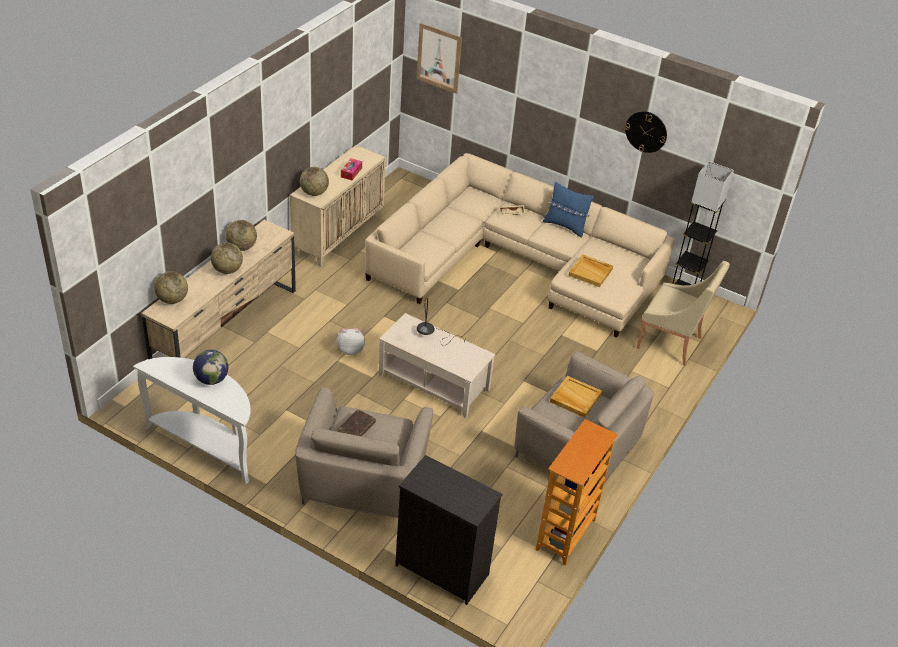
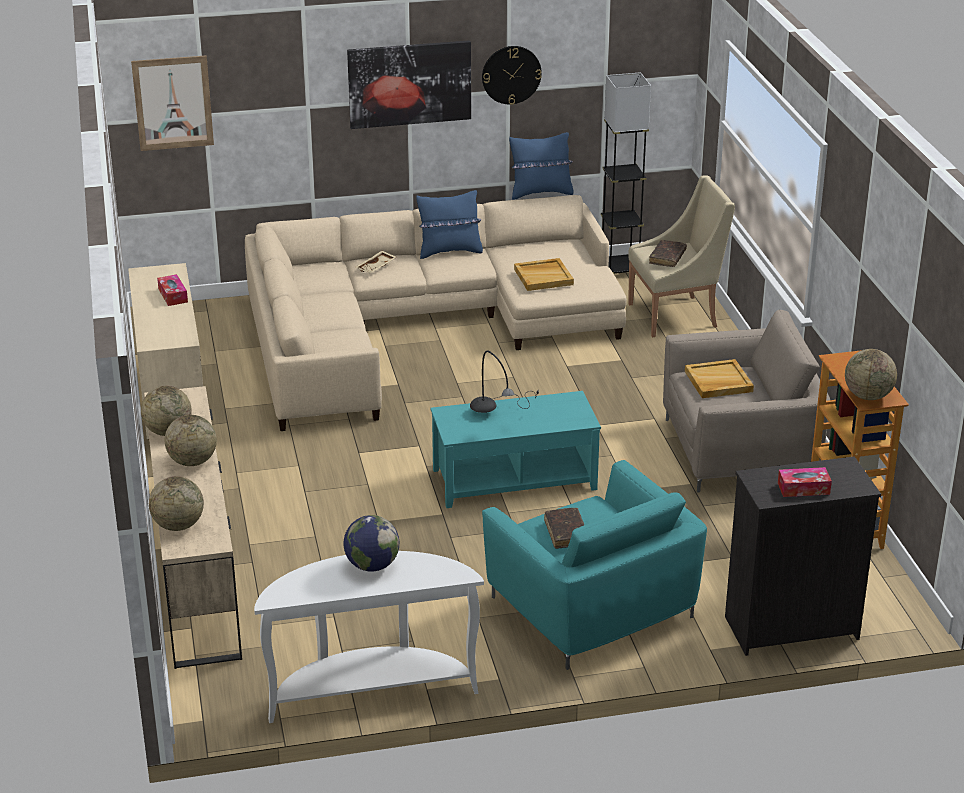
camera: 40 degrees left, 10 degrees down
beige armchair [295,387,433,518] -> turquoise armchair [482,460,707,670]
globe [300,167,329,196] -> globe moved to [845,349,897,400]
plush toy [336,328,365,355] -> none
beige coffee table [379,313,495,418] -> turquoise coffee table [431,391,601,508]
none -> picture [347,40,471,129]
none -> blue pillow [509,132,573,200]
none -> brown book [649,240,687,267]
none -> tissue box [778,467,832,497]

